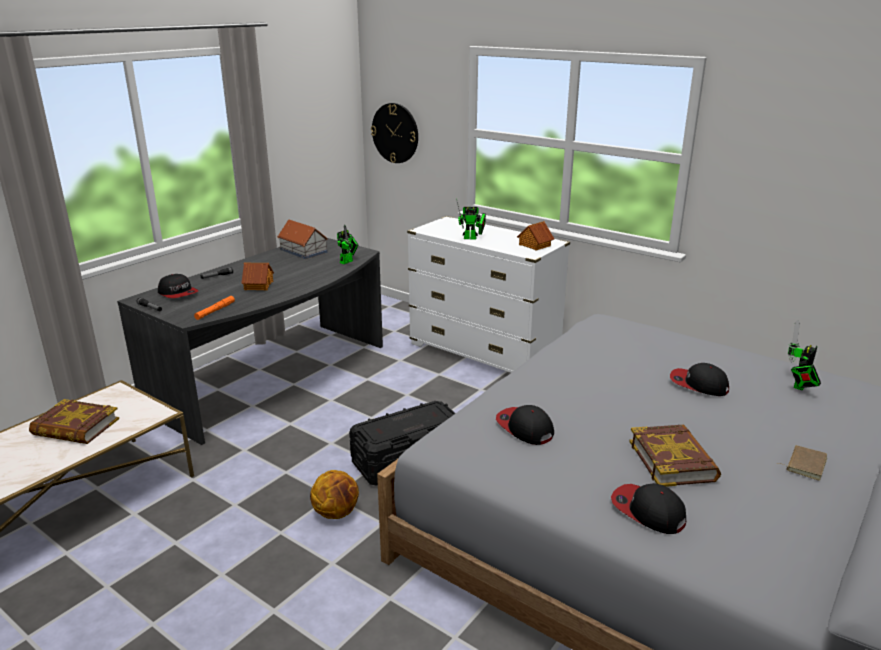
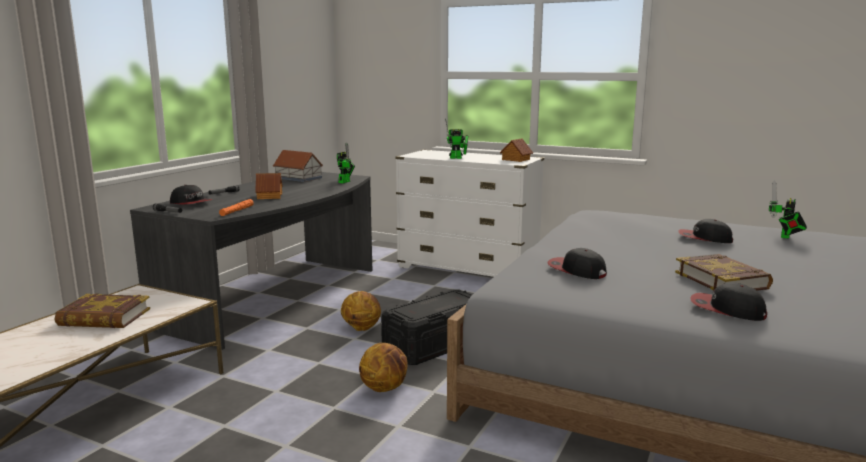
camera: 10 degrees left, 10 degrees down
wall clock [371,103,418,163] -> none
brown book [778,445,827,481] -> none
none -> basketball [341,291,381,331]

